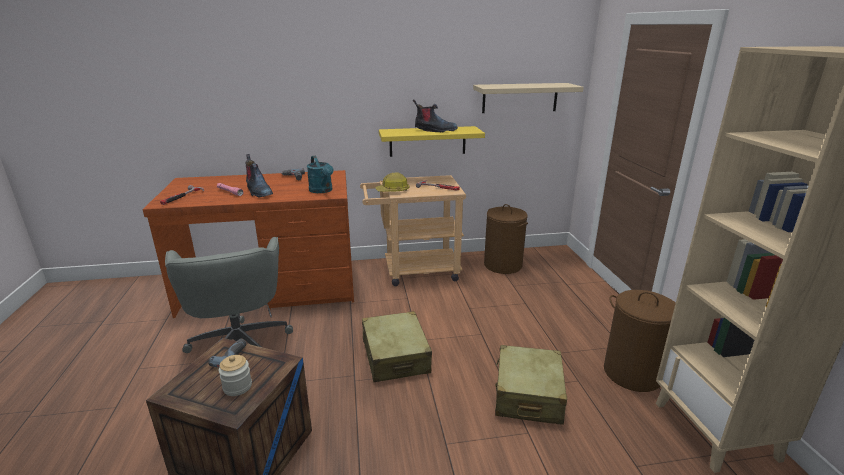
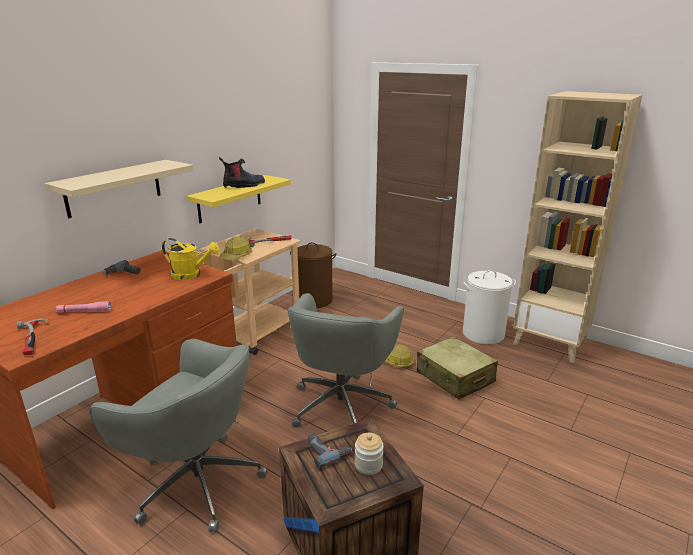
camera: 45 degrees left, 0 degrees up
boot [245,154,273,198] -> none
turquoise watering can [307,156,334,193] -> yellow watering can [162,238,220,280]
beige suitcase [362,311,432,382] -> grey office chair [287,293,404,428]
beige shelf [473,83,584,113] -> beige shelf moved to [45,160,194,218]
brown laundry basket [604,290,676,392] -> white laundry basket [463,270,516,344]
none -> hard hat [384,345,415,368]

